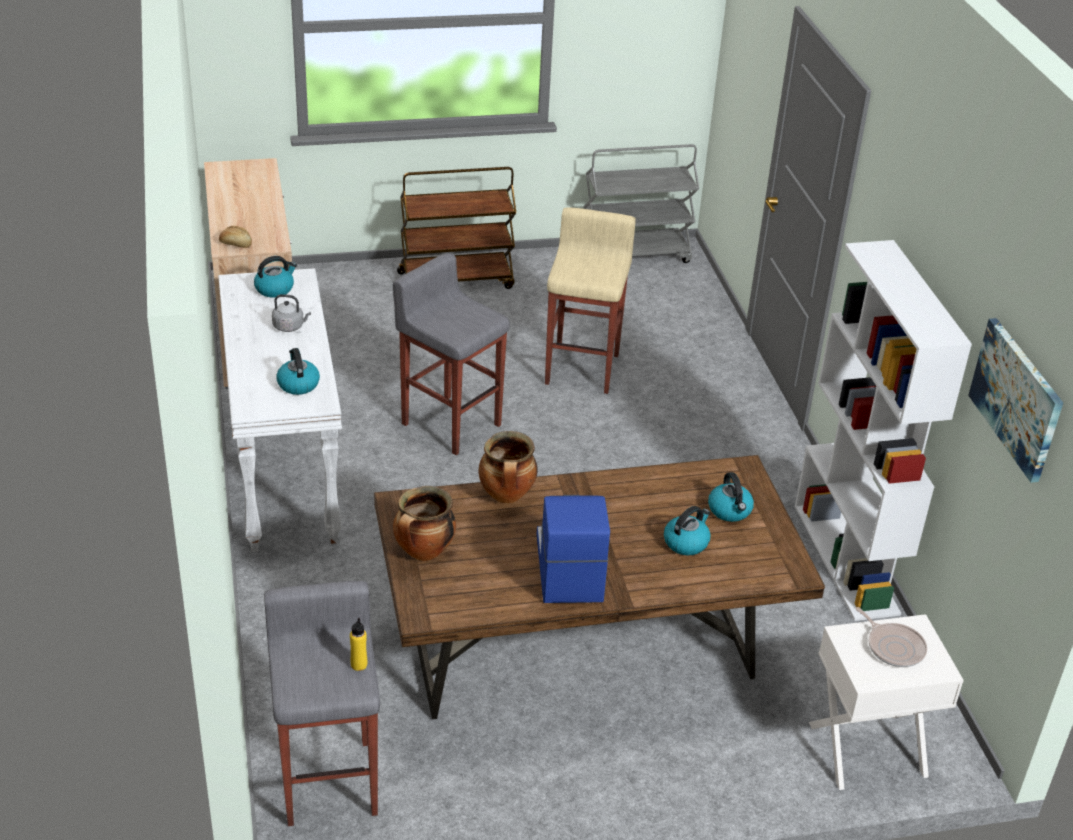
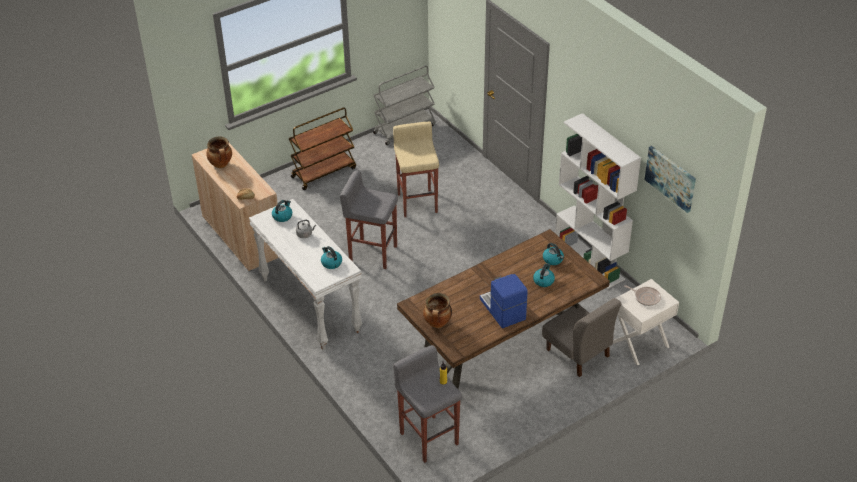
camera: 20 degrees left, 5 degrees up
cooking pot [478,431,537,503] -> cooking pot moved to [206,136,232,168]
none -> grey chair [542,298,621,377]

